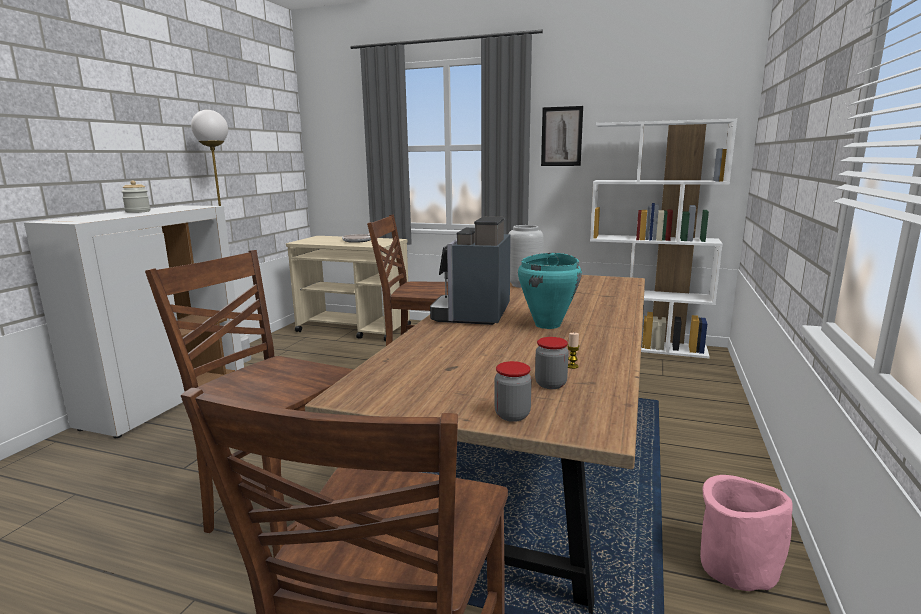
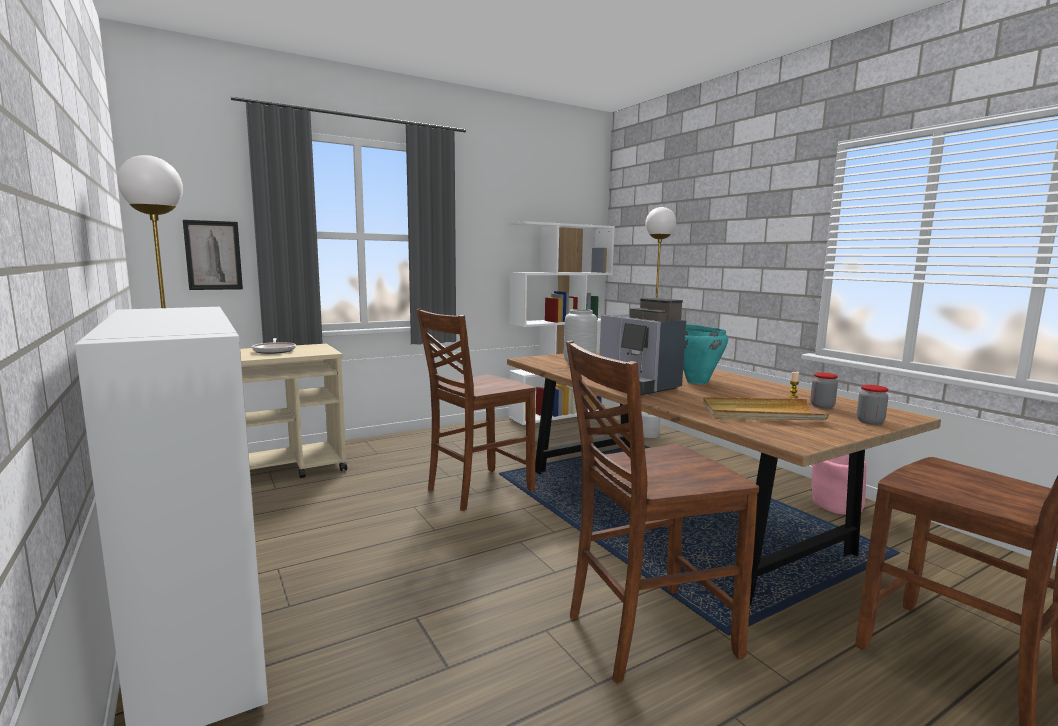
camera: 50 degrees left, 5 degrees down
jar [121,181,150,213] -> none
picture [541,106,583,166] -> picture moved to [183,220,243,290]
none -> white floor lamp [641,207,676,438]
none -> beige tray [703,397,829,420]

